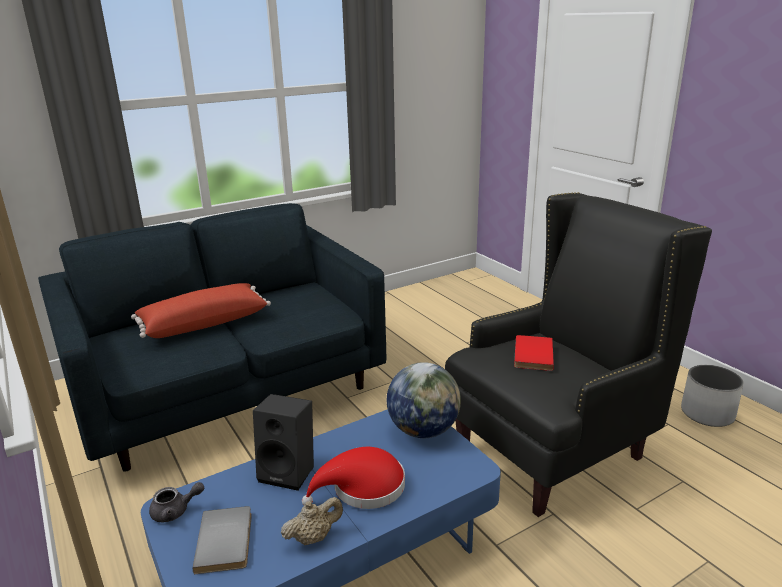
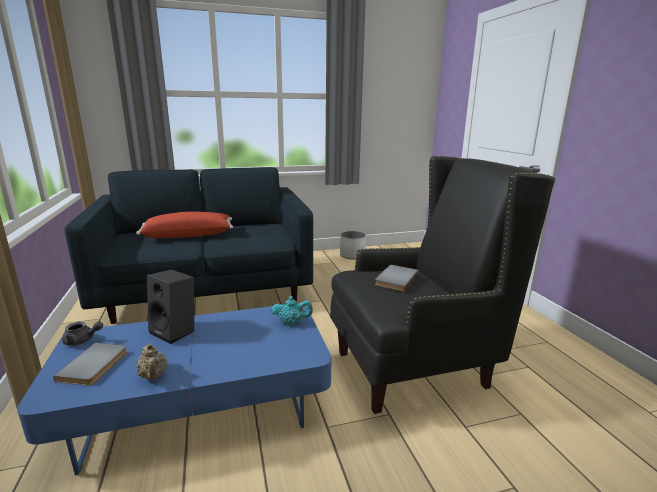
camera: 15 degrees right, 5 degrees down
beige teapot [281,497,343,545] -> beige teapot turned 75 degrees clockwise [136,344,168,380]
red hat [302,447,405,509] -> none
globe [387,362,461,438] -> turquoise teapot [271,296,313,325]
red book [514,335,554,371] -> grey book [375,265,418,291]
white planter [681,365,744,427] -> white planter moved to [340,231,366,259]

